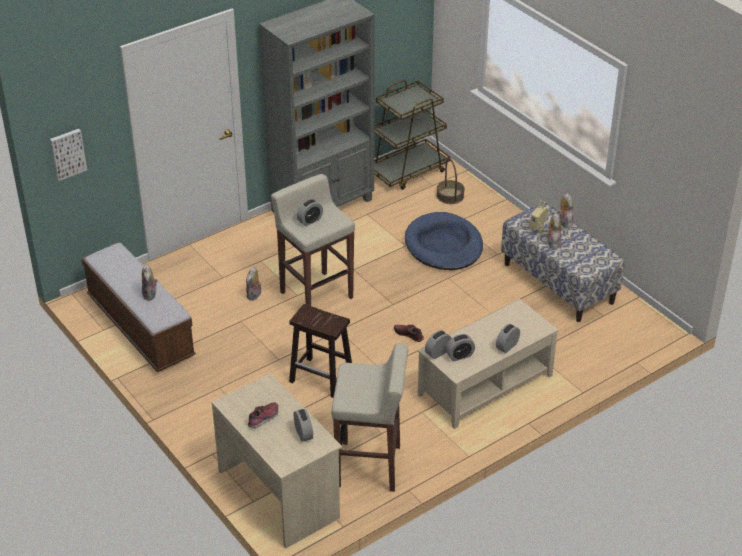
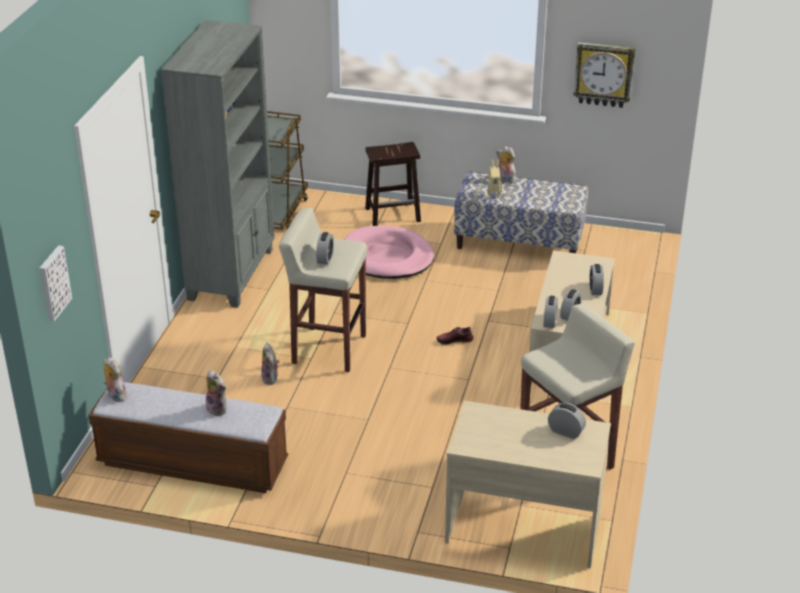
camera: 40 degrees left, 5 degrees down
shoe [248,402,278,428] -> none
brown stool [289,304,352,398] -> brown stool moved to [365,142,421,226]
blue dog bed [405,212,483,270] -> pink dog bed [344,225,434,279]
basket [436,158,464,204] -> none
plush toy [546,213,561,249] -> plush toy moved to [104,357,127,402]
none -> wall clock [573,42,636,108]

